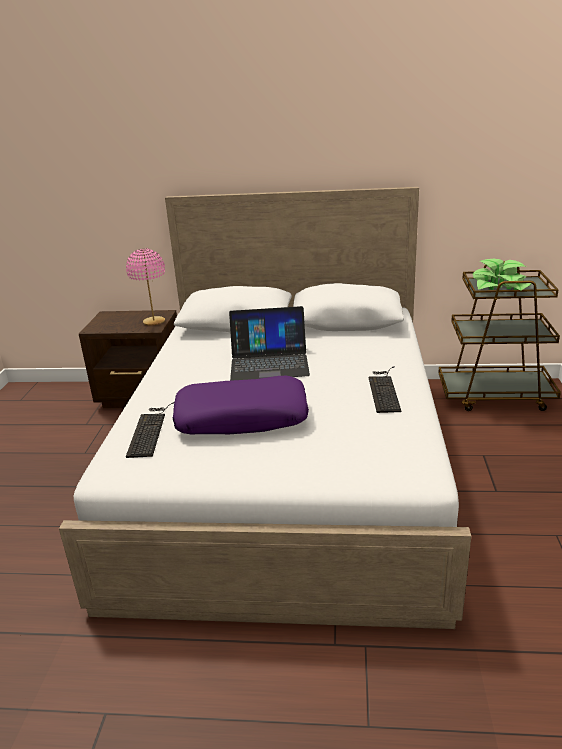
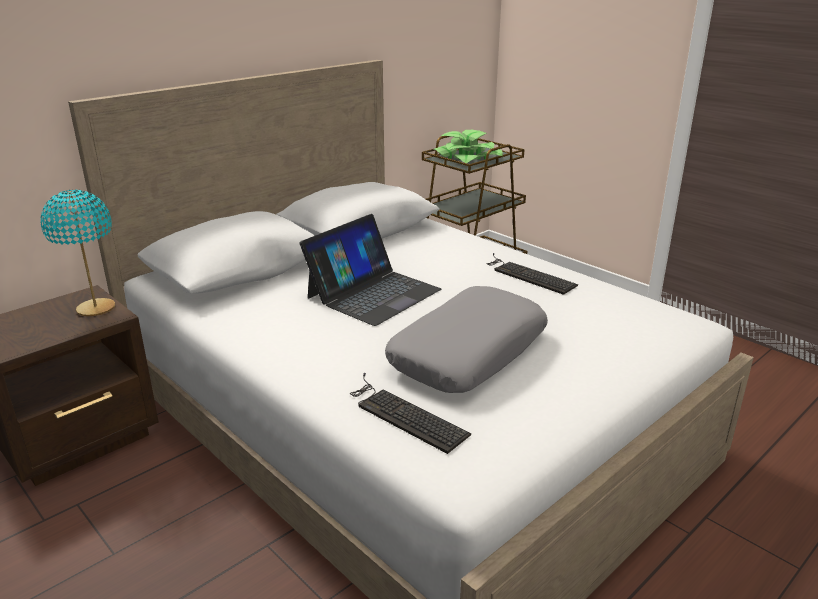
camera: 50 degrees left, 0 degrees up
pink table lamp [126,248,165,325] -> turquoise table lamp [40,190,115,316]
purple pillow [173,376,309,434] -> grey pillow [385,286,548,393]

